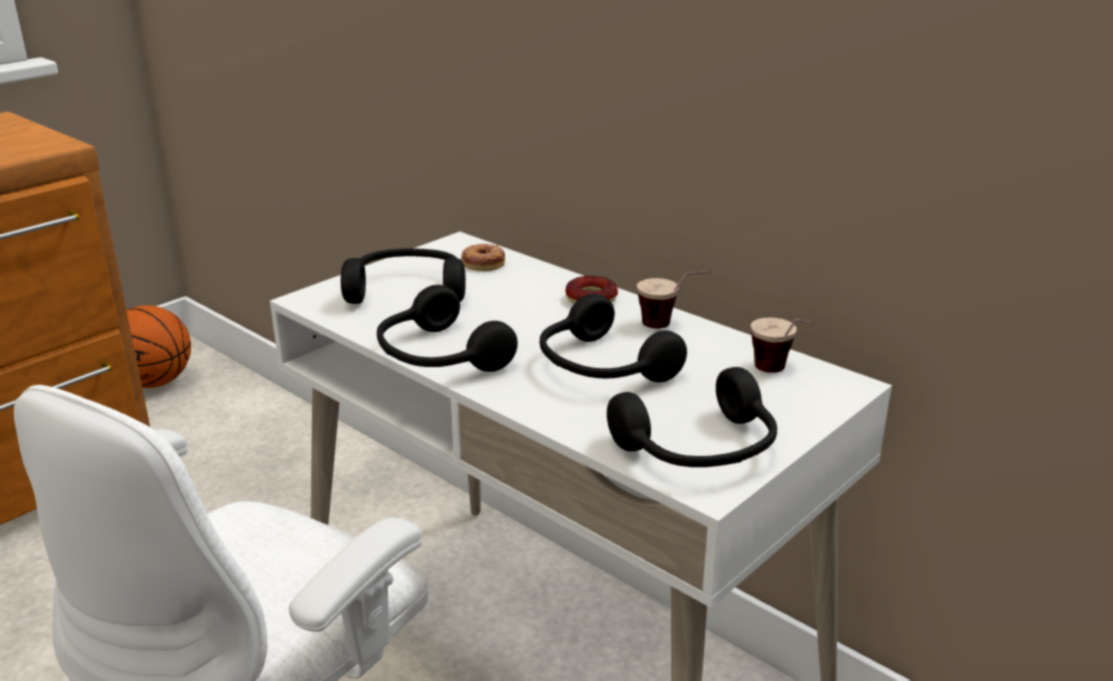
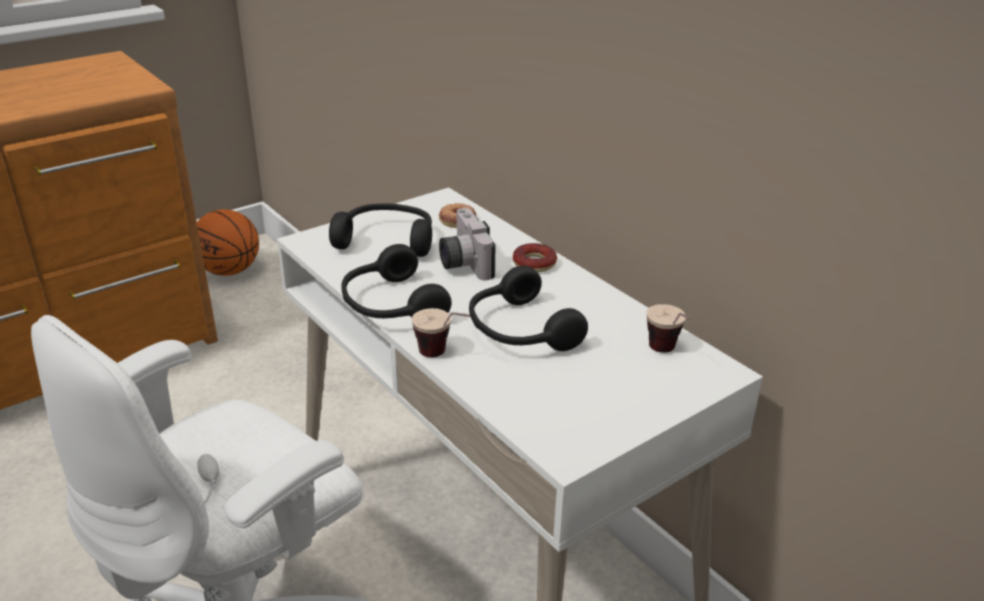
camera: 10 degrees right, 5 degrees up
black headphones [607,367,777,467] -> none
cup [637,271,711,329] -> cup moved to [412,308,470,357]
none -> camera [439,208,496,280]

